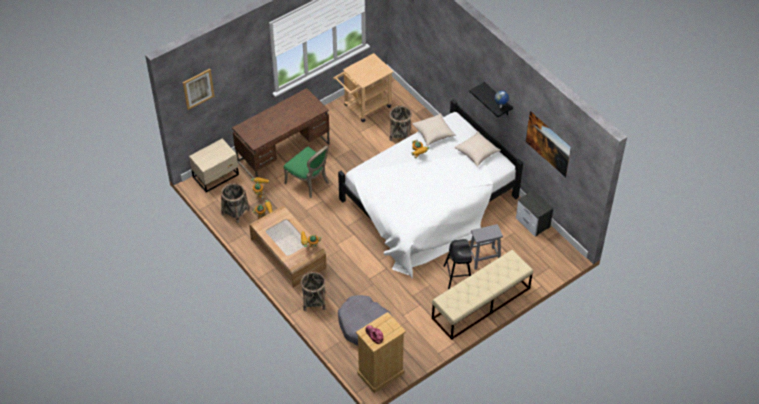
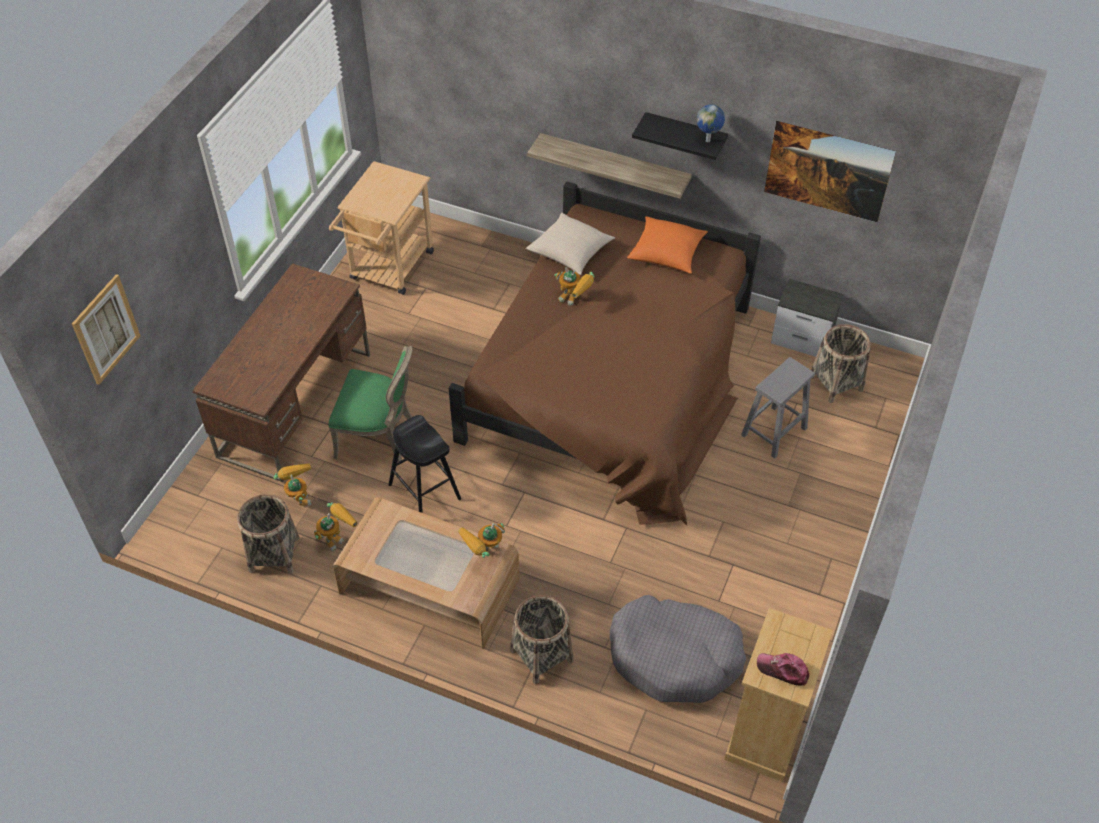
camera: 30 degrees left, 0 degrees up
beige nightstand [189,139,239,193] -> none
white bed [338,99,523,278] -> brown bed [449,182,761,525]
basket [390,105,412,141] -> basket moved to [811,324,870,403]
beige bench [432,250,533,340] -> none
black stool [444,239,472,290] -> black stool moved to [388,415,461,513]
beige pillow [454,131,501,167] -> orange pillow [627,216,708,274]
none -> shelf [527,133,692,199]

